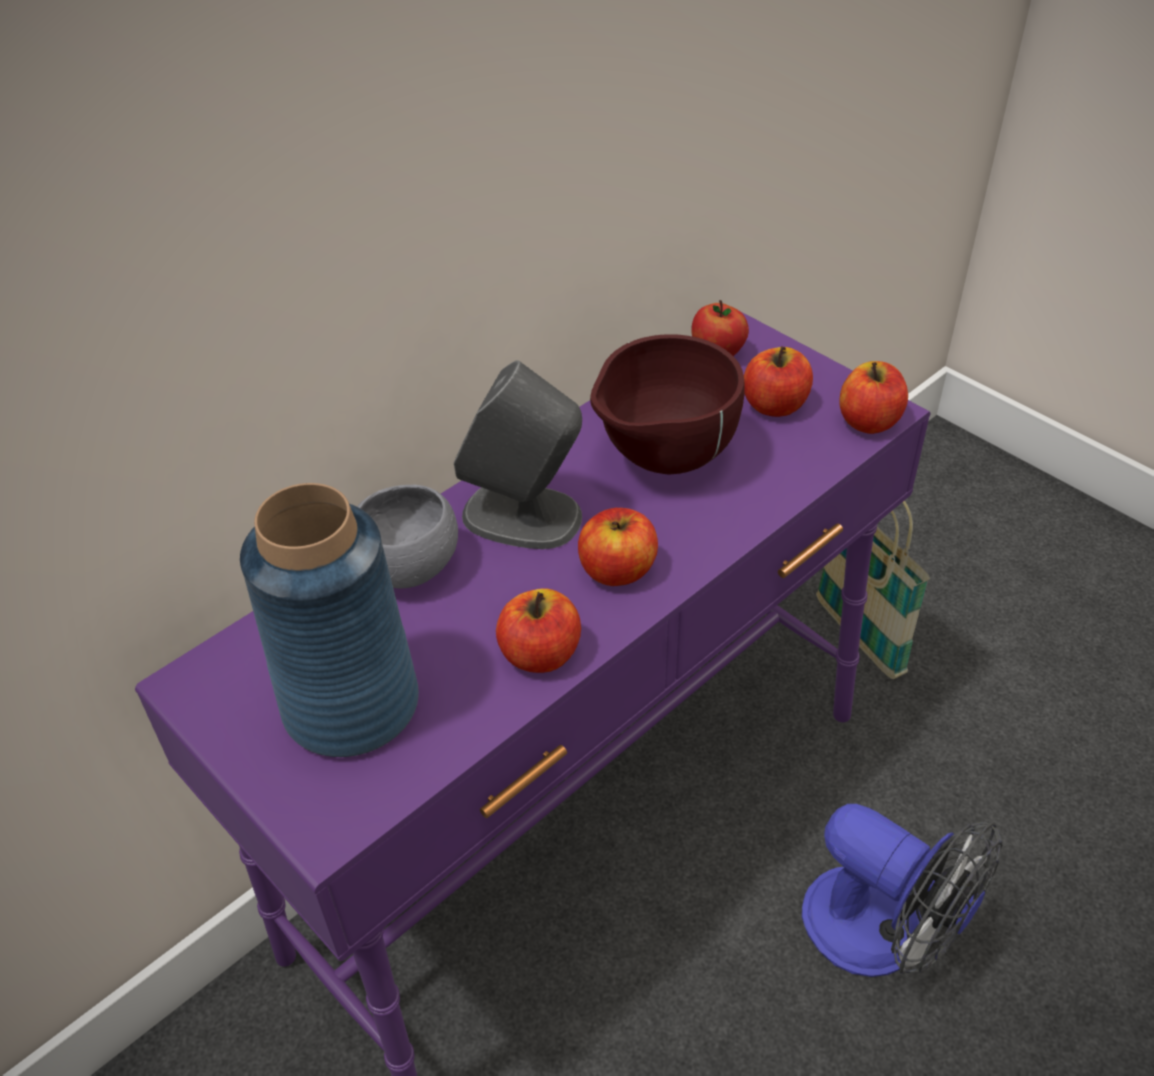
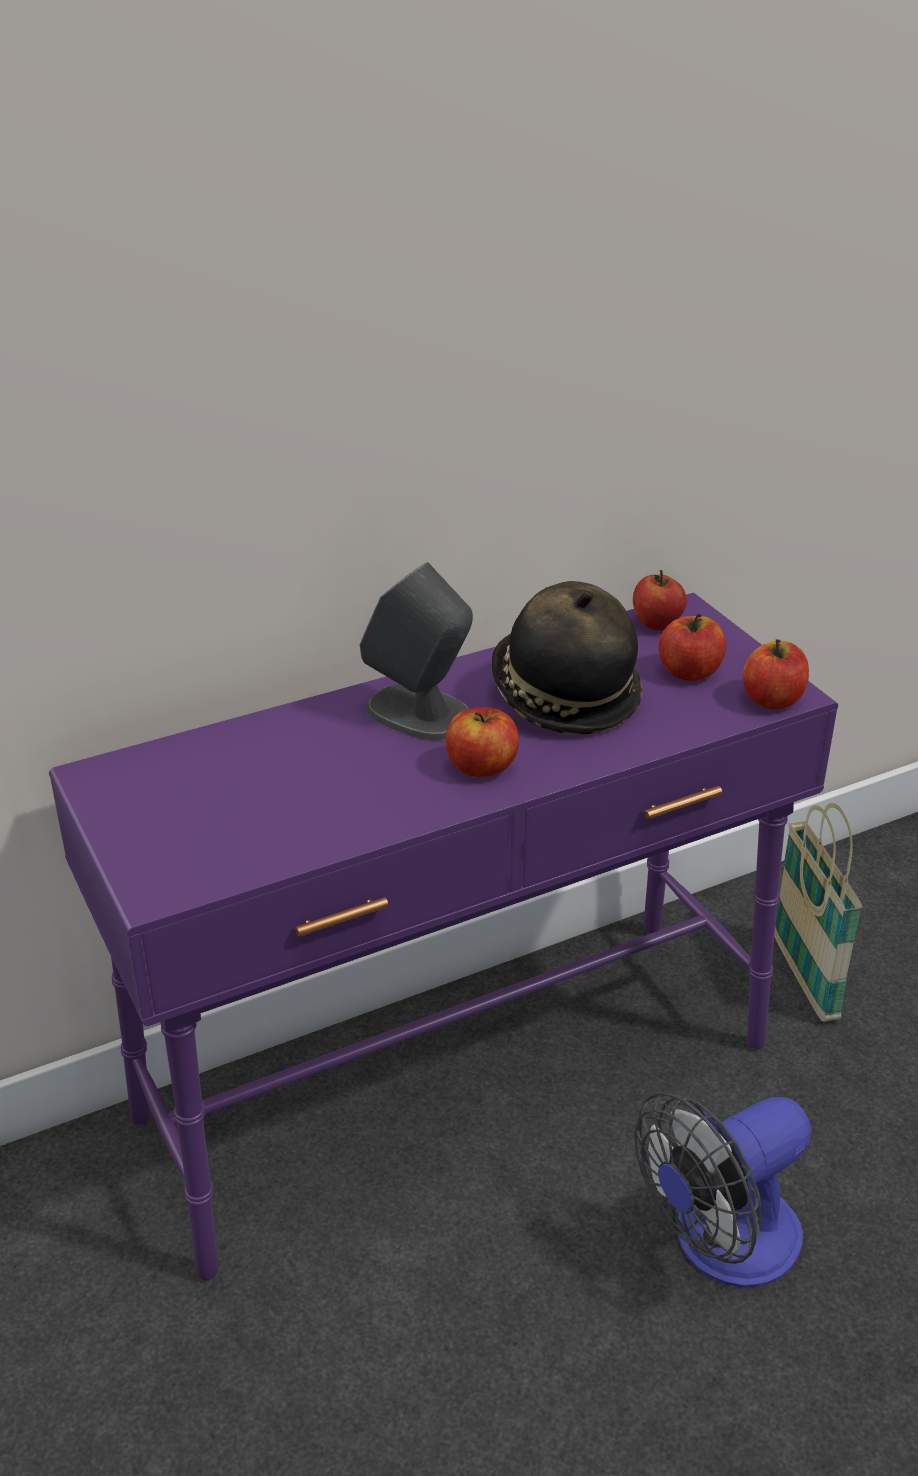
camera: 15 degrees right, 10 degrees down
blue vase [240,483,419,757] -> none
grey bowl [357,485,458,588] -> none
apple [496,588,581,673] -> none
brown bowl [590,334,745,474] -> hat [491,581,642,734]
fan [802,804,1002,977] -> fan turned 90 degrees clockwise [634,1092,812,1287]

